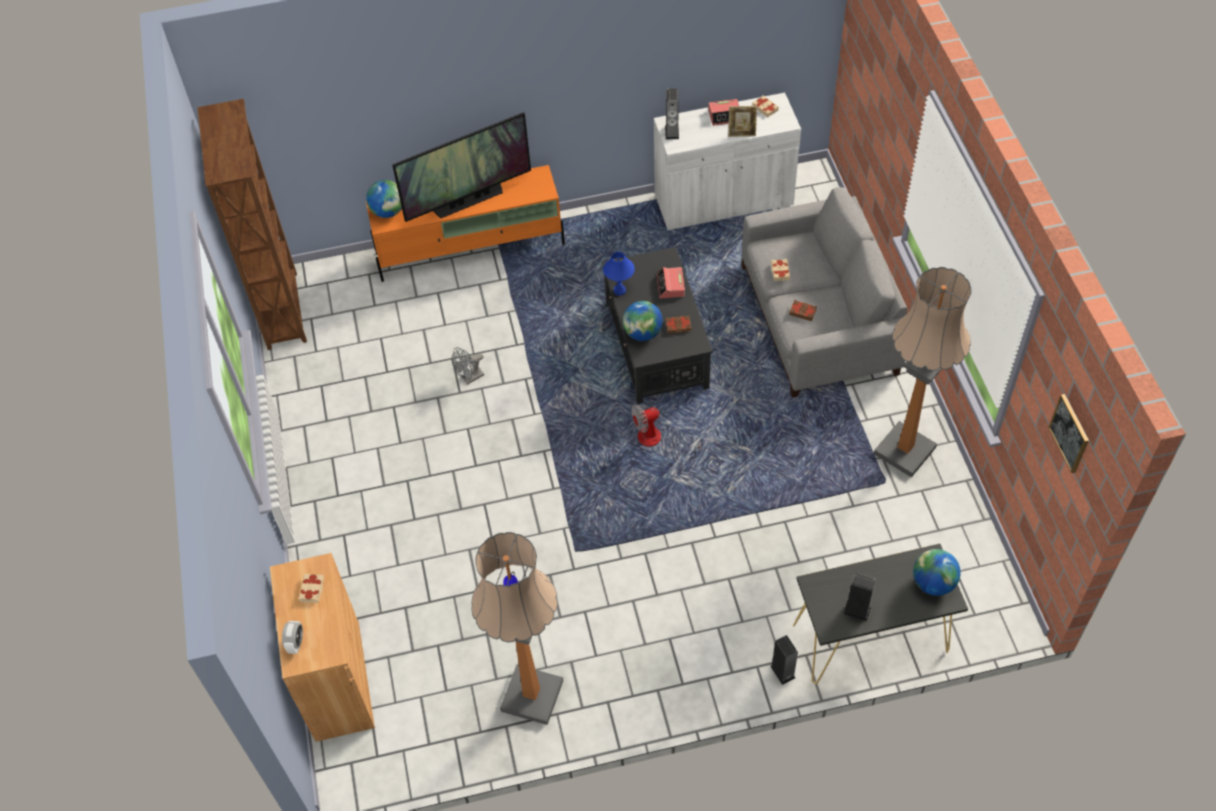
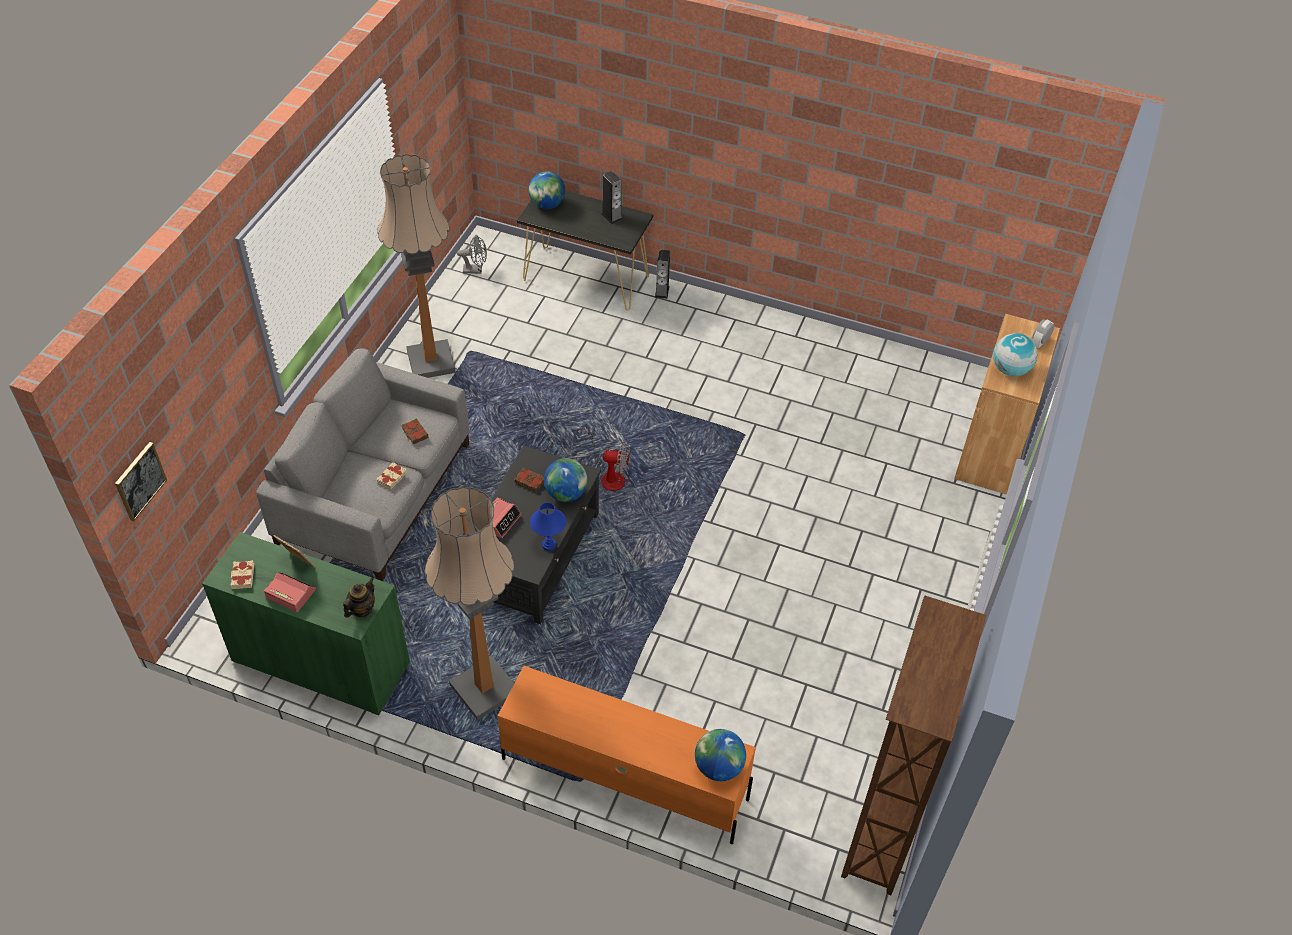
camera: 150 degrees left, 5 degrees down
beige book [299,573,324,603] -> globe [993,333,1037,376]
television [392,112,531,222] -> none
grey fan [452,347,484,385] -> grey fan moved to [457,235,487,274]
floor lamp [471,532,563,725] -> floor lamp moved to [425,487,514,721]
white cabinet [654,93,801,230] -> green cabinet [202,532,410,716]
speaker [665,88,679,140] -> teapot [343,577,375,617]
picture [1048,394,1089,473] -> picture moved to [115,442,167,521]

